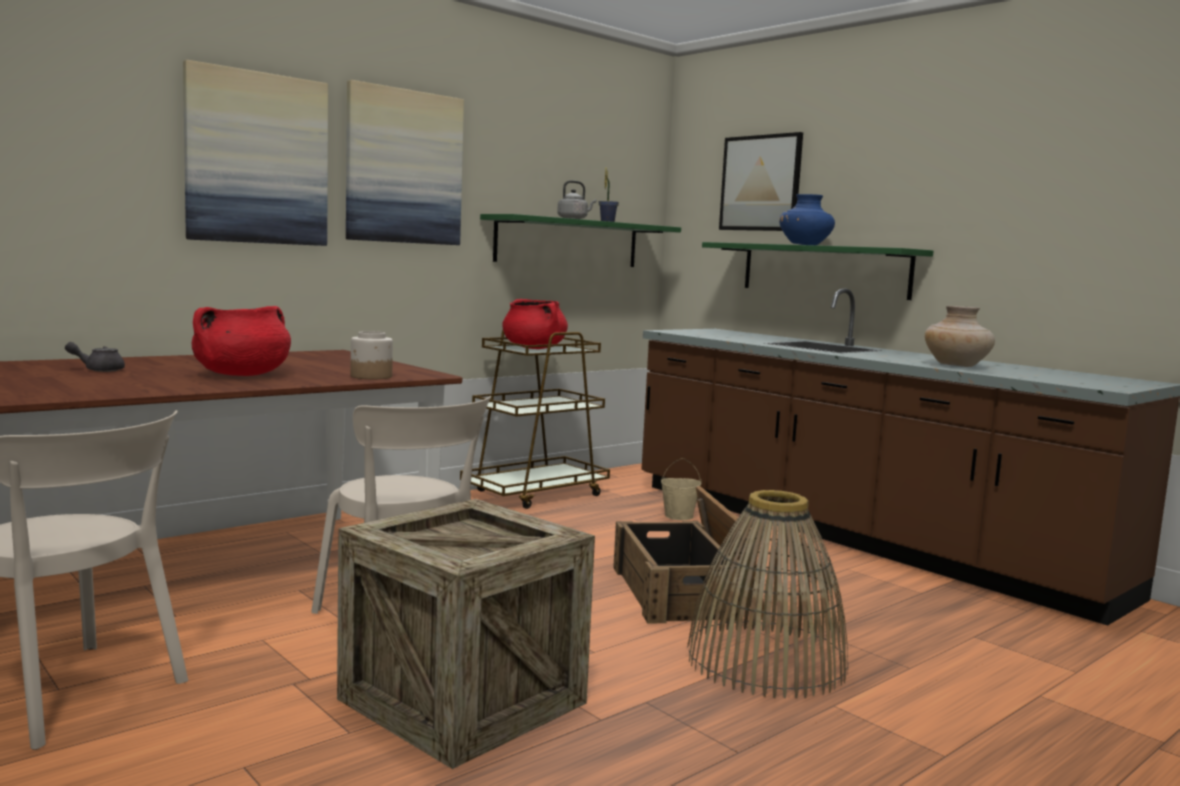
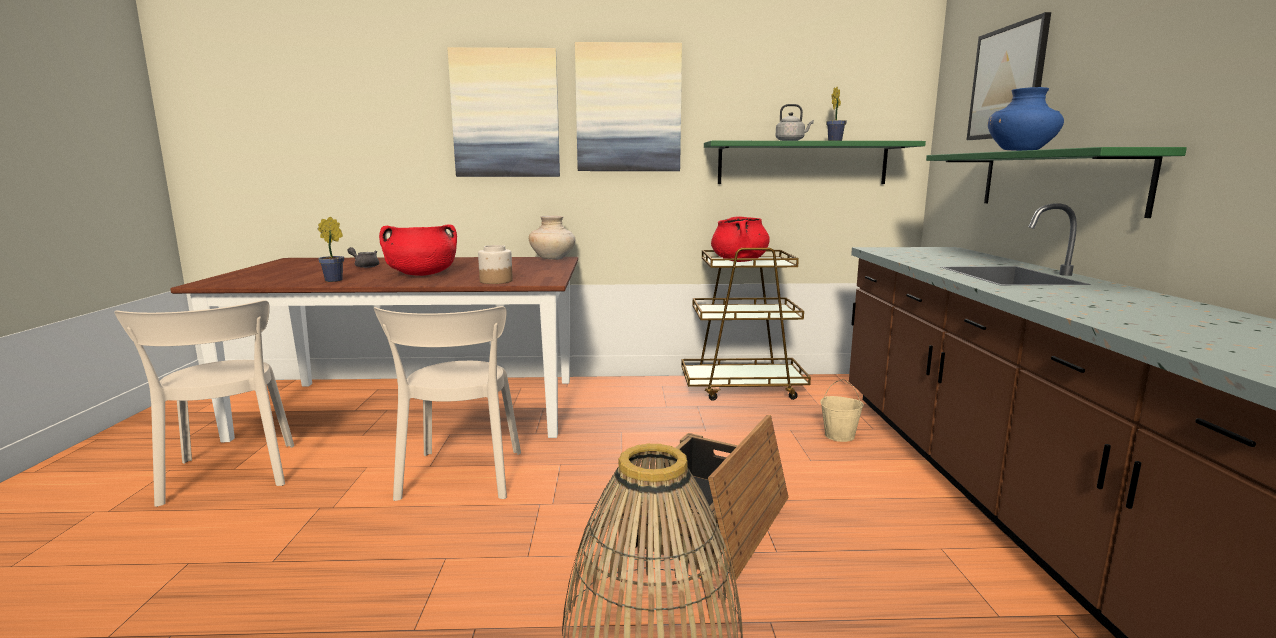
camera: 40 degrees right, 5 degrees up
crate [337,499,595,769] -> none
beige vase [925,306,995,367] -> beige vase moved to [529,216,575,260]
none -> potted plant [318,217,344,282]

